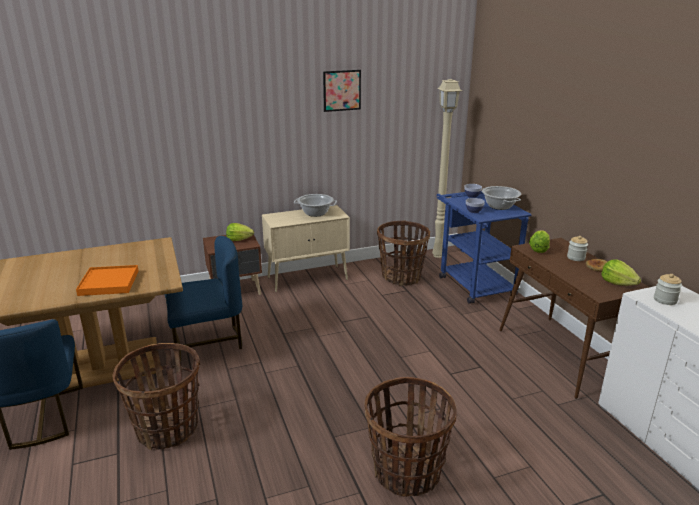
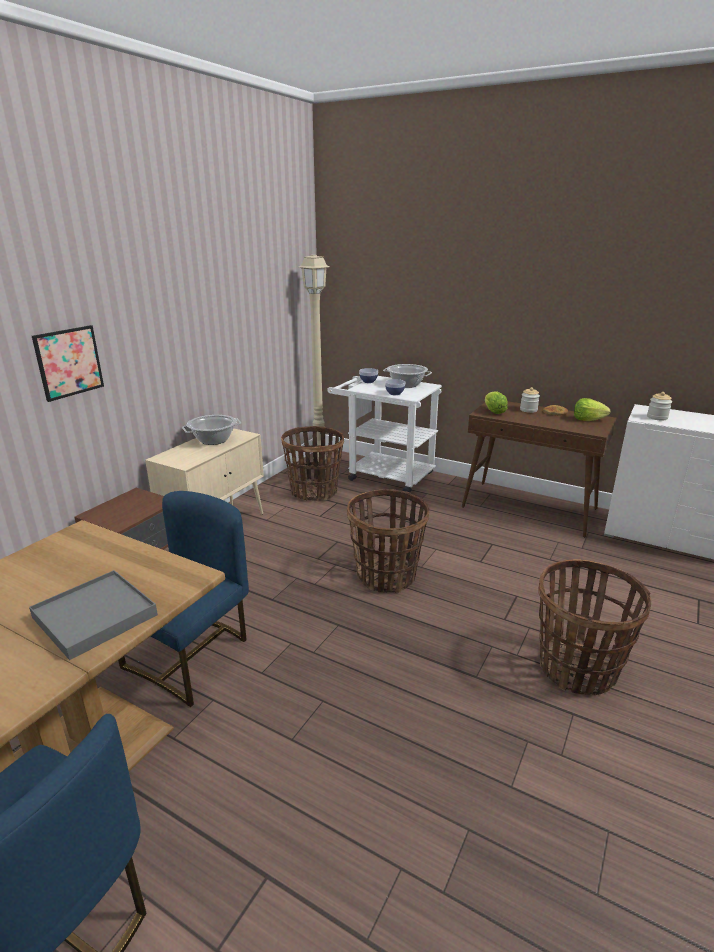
camera: 40 degrees left, 0 degrees up
orange tray [76,265,139,296] -> grey tray [29,570,158,660]
basket [112,343,200,450] -> basket moved to [347,489,429,593]
lettuce [226,223,254,241] -> none
picture [323,70,361,112] -> picture moved to [32,325,104,402]
blue cart [437,191,531,304] -> white cart [327,376,442,492]

